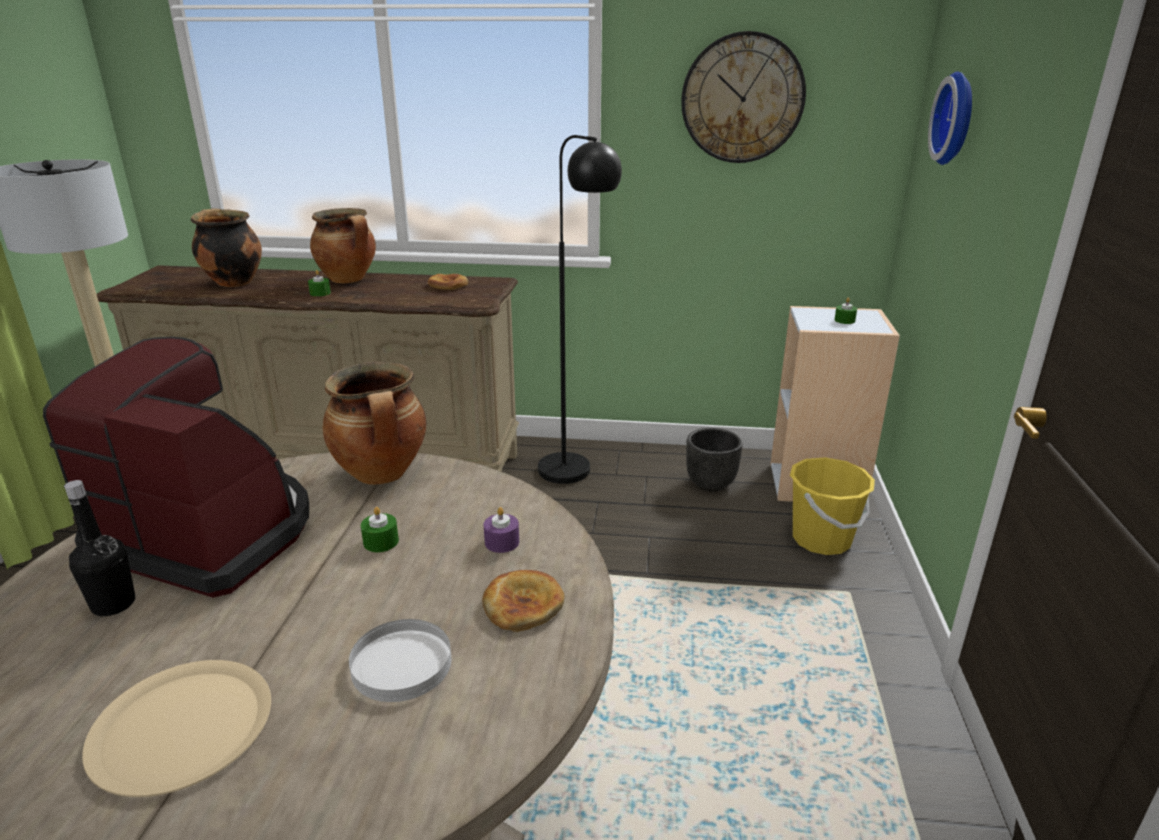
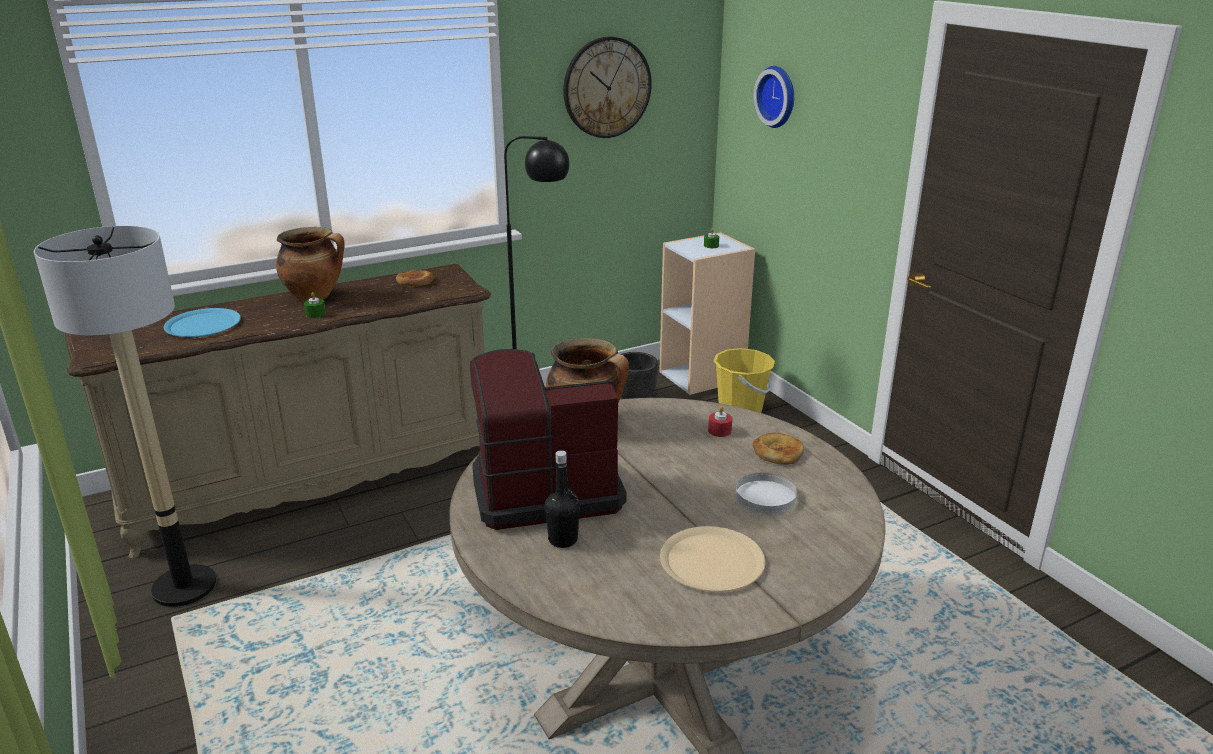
camera: 35 degrees left, 0 degrees up
cooking pot [191,209,262,287] -> blue plate [164,308,241,337]
green candle [361,507,399,552] -> none
purple candle [484,507,519,553] -> red candle [708,406,732,437]

